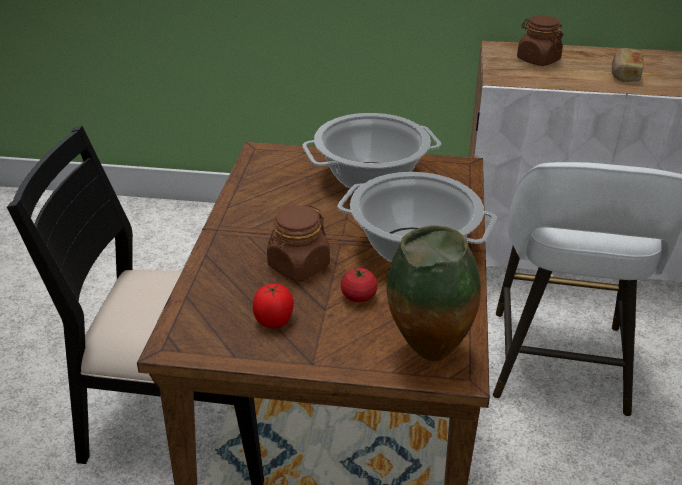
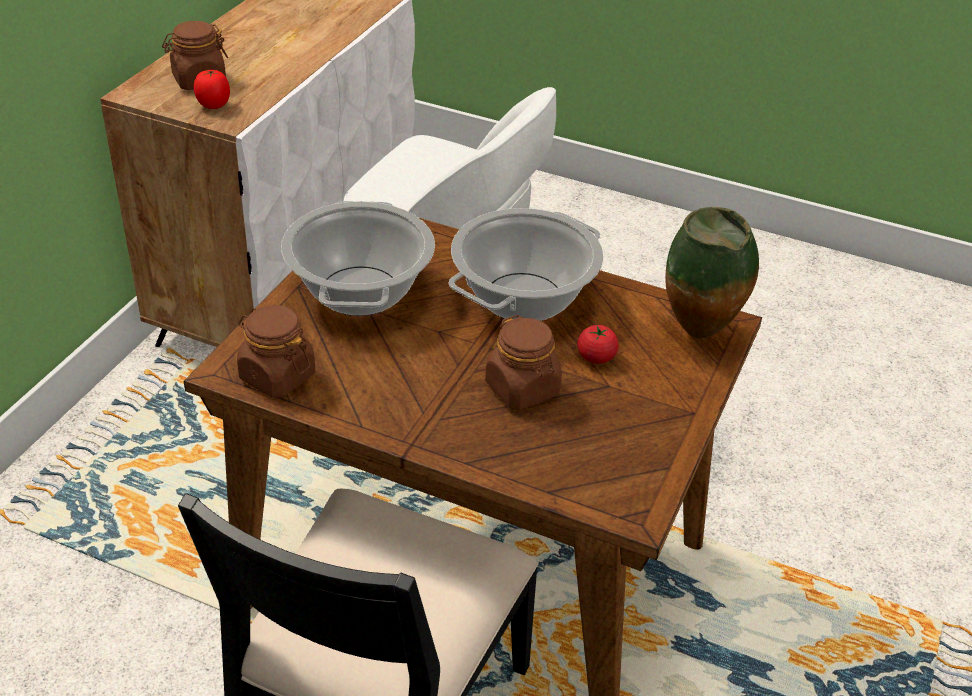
camera: 75 degrees left, 5 degrees up
tomato [253,283,294,328] -> tomato moved to [194,70,230,109]
bread [612,48,644,82] -> none
none -> brown jar [237,305,315,398]

